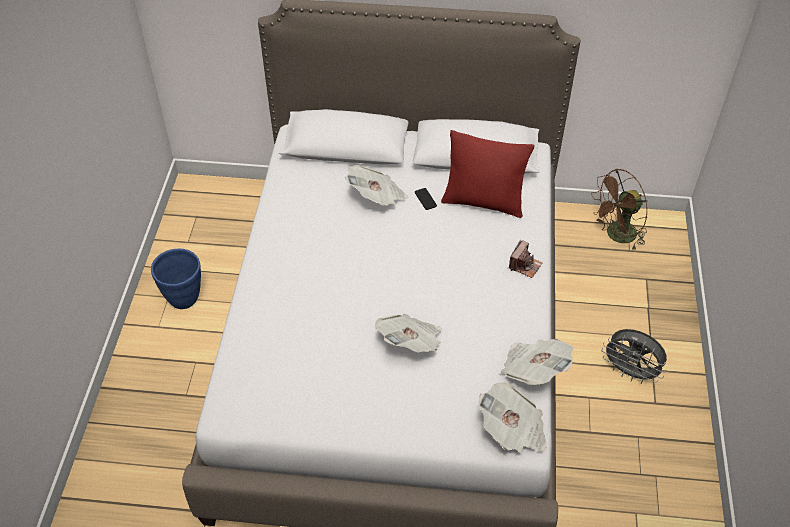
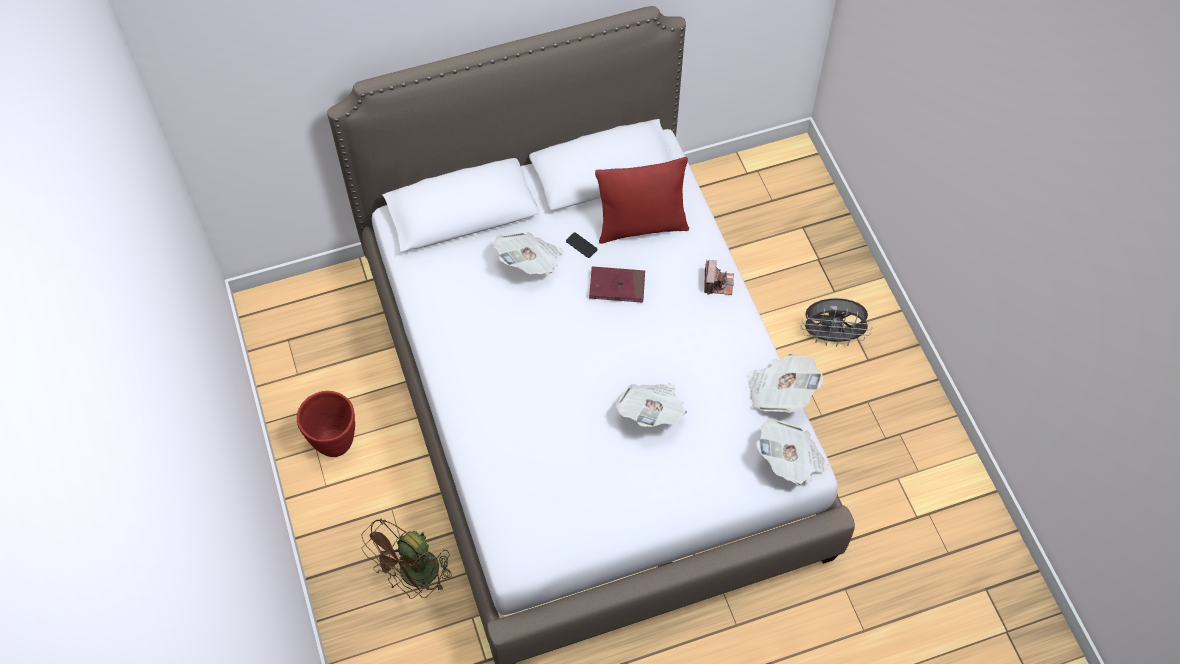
camera: 25 degrees left, 10 degrees up
blue planter [151,249,201,309] -> red planter [297,391,355,457]
brown fan [591,169,648,250] -> brown fan moved to [361,518,452,599]
none -> red book [589,266,645,303]

